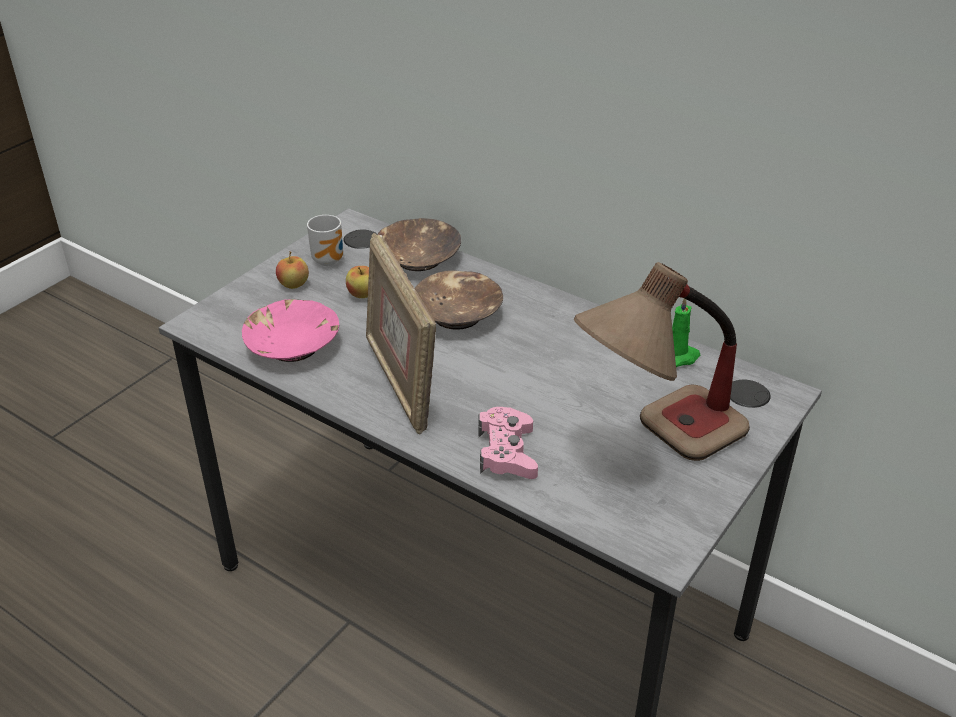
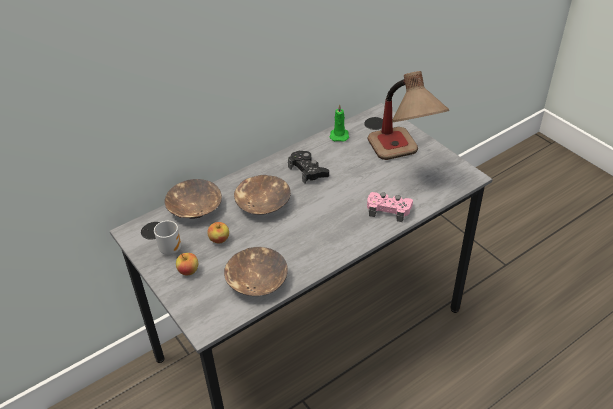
camera: 70 degrees left, 5 degrees up
pink bowl [242,299,339,362] -> brown bowl [224,247,288,296]
picture frame [366,233,436,434] -> none
none -> black game controller [288,151,329,184]

